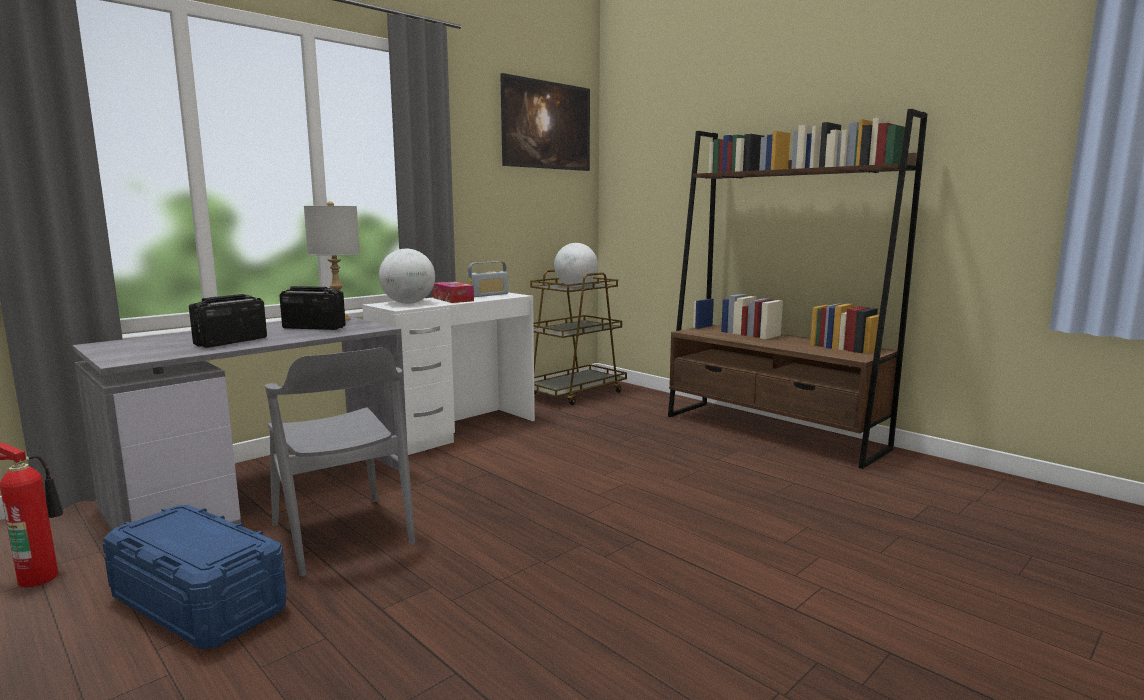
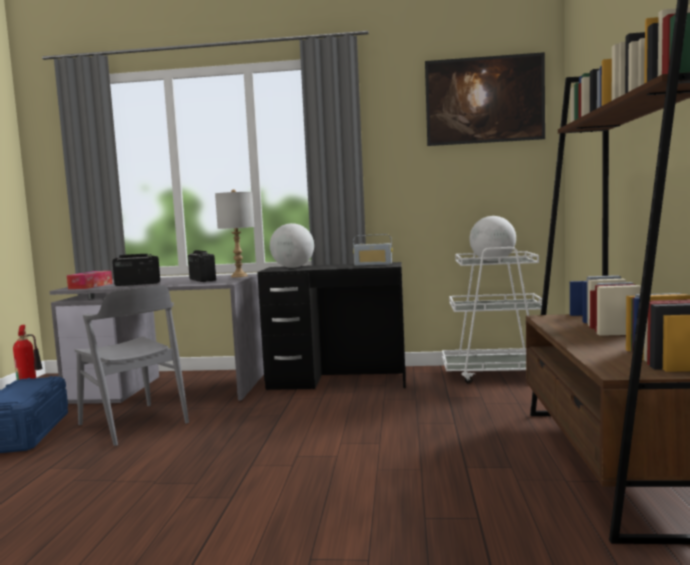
camera: 50 degrees right, 5 degrees down
grey chair [265,348,415,576] -> grey chair turned 60 degrees counterclockwise [74,285,189,446]
white desk [362,292,535,455] -> black desk [257,262,406,390]
tissue box [433,282,474,303] -> tissue box moved to [67,271,113,289]
brown cart [530,270,627,405] -> white cart [442,247,542,384]

